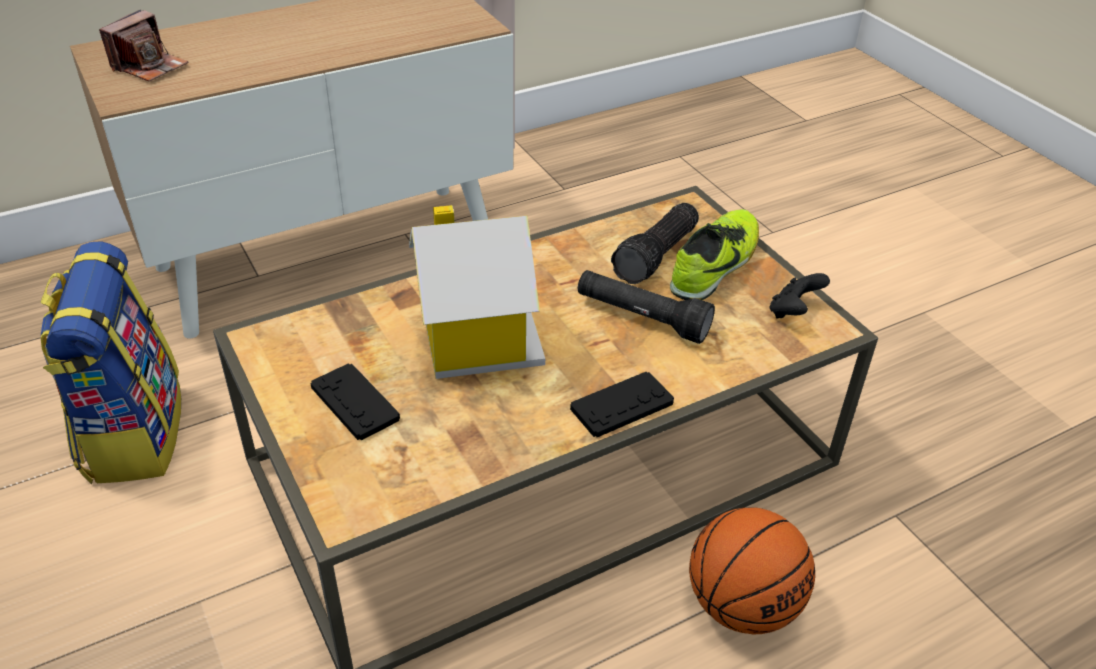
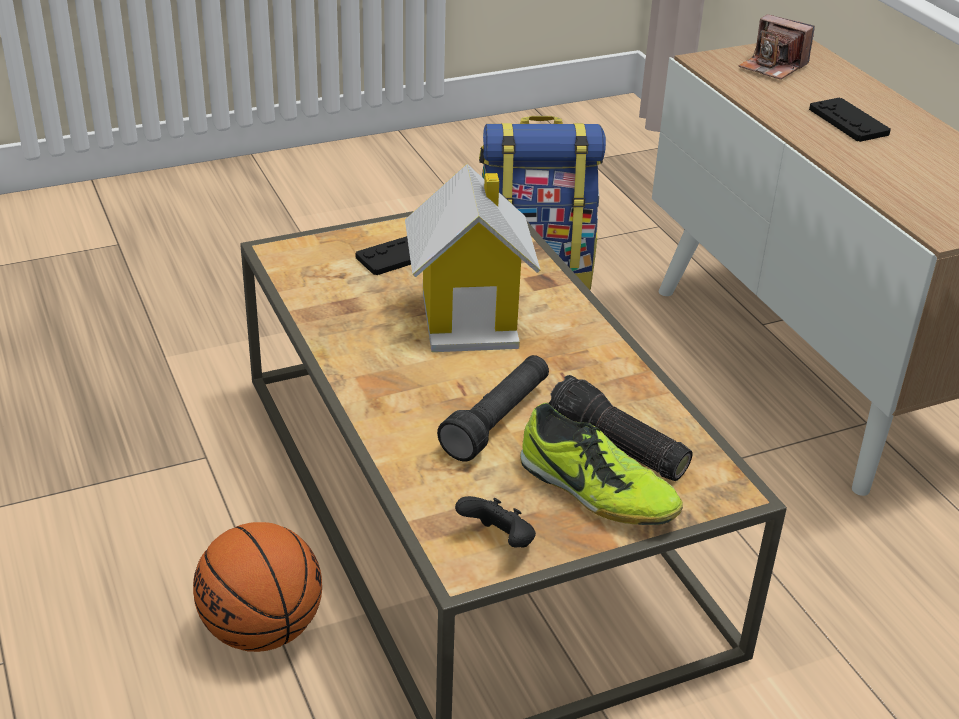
camera: 95 degrees right, 5 degrees down
black game controller [570,372,674,437] -> black game controller moved to [809,98,891,142]

